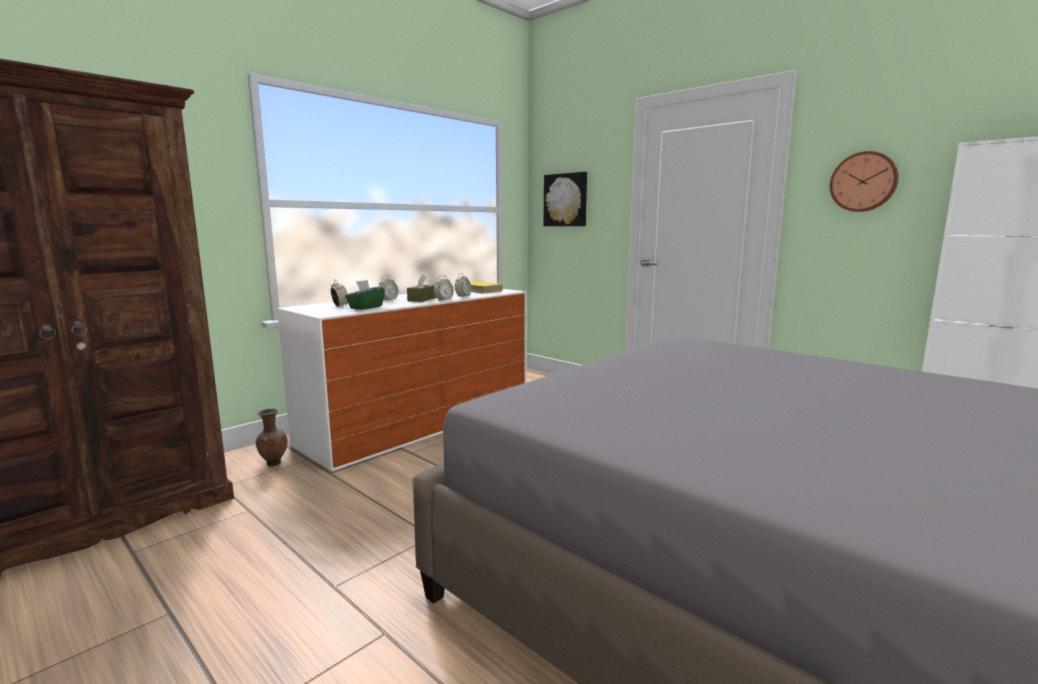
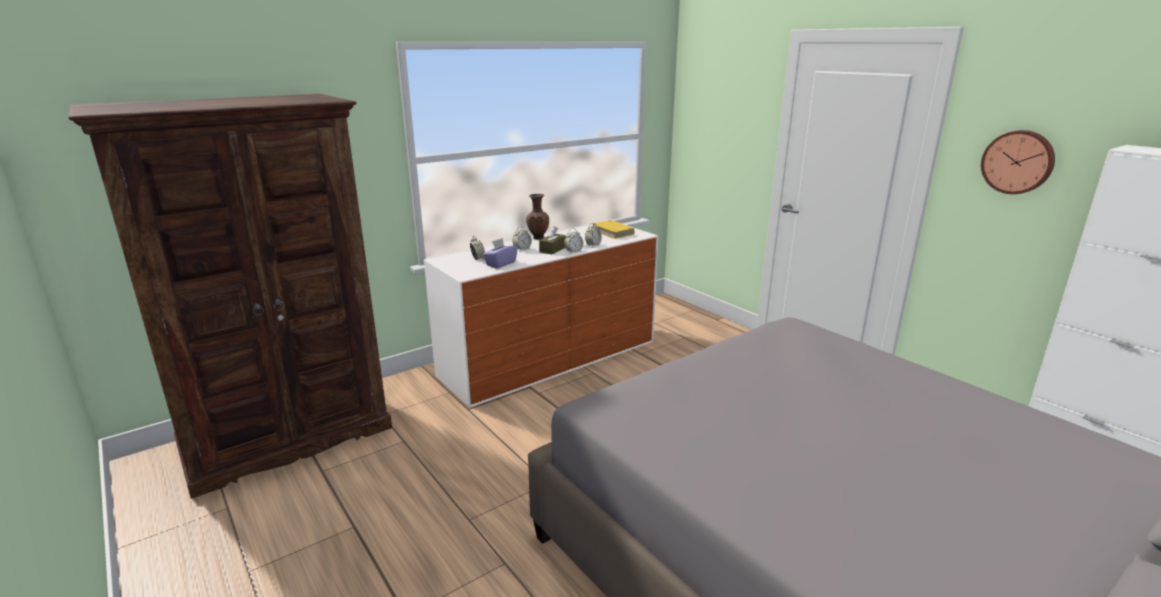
camera: 10 degrees right, 10 degrees up
brown vase [256,408,287,466] -> brown vase moved to [526,194,549,240]
green tissue box [345,280,385,310] -> purple tissue box [482,238,518,268]
picture [544,172,587,226] -> none

